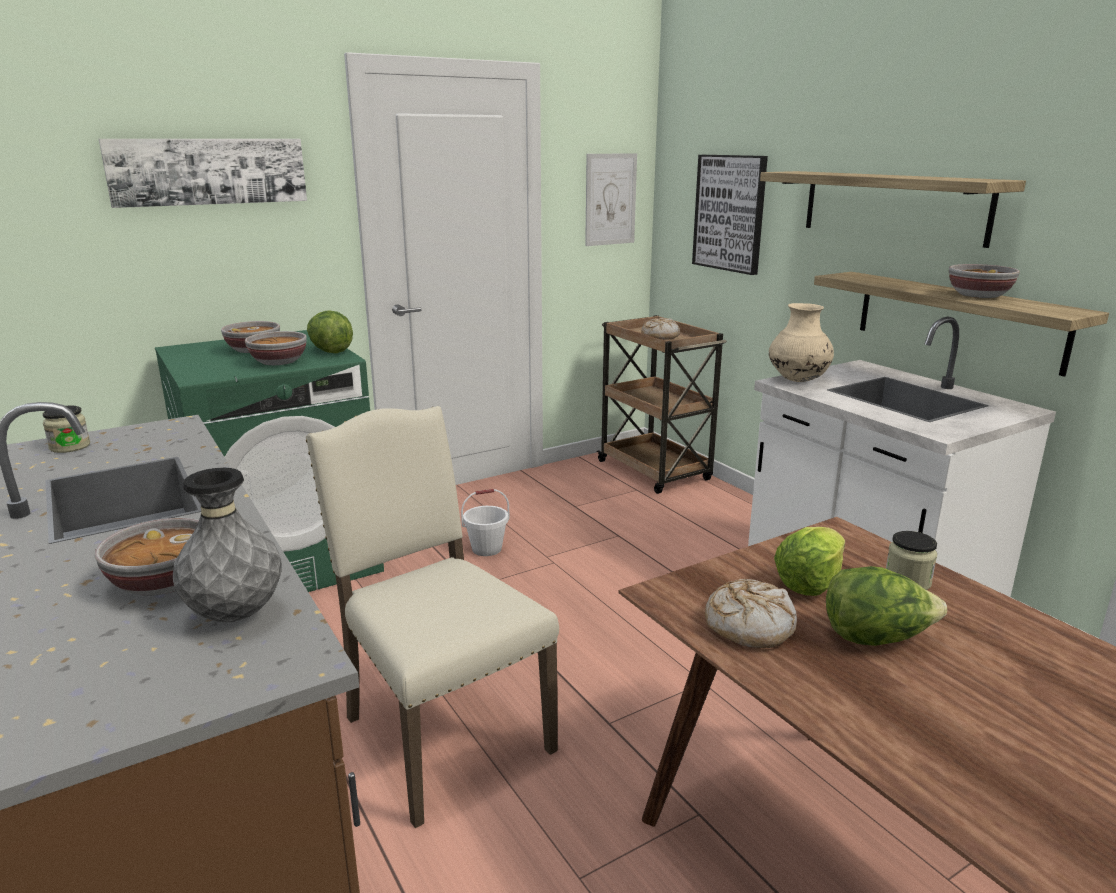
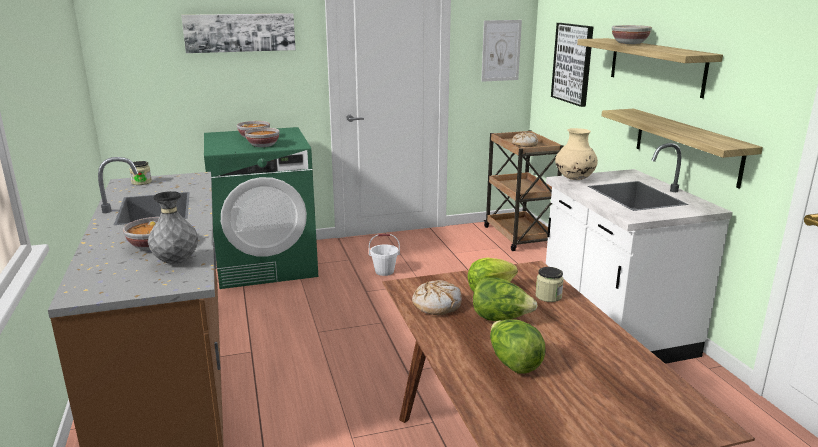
camera: 15 degrees right, 0 degrees up
beige chair [306,406,559,828] -> none
lettuce [307,311,353,353] -> lettuce moved to [490,319,545,374]
bowl [949,264,1020,298] -> bowl moved to [612,25,652,44]

